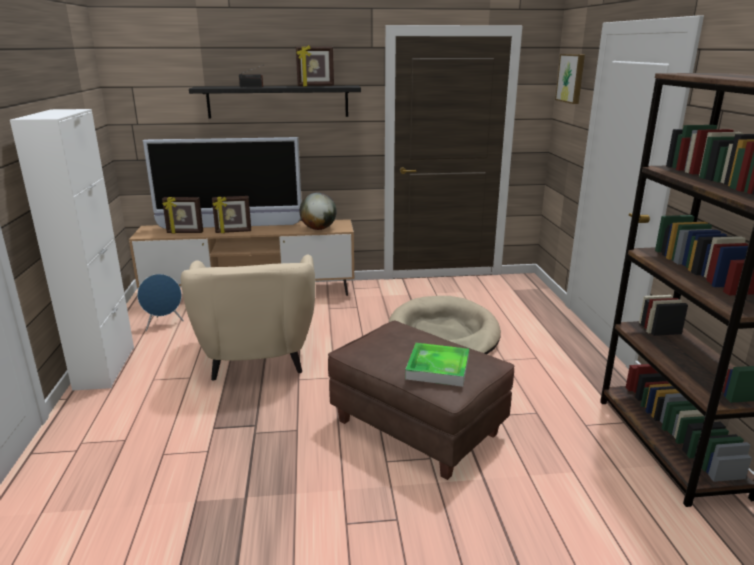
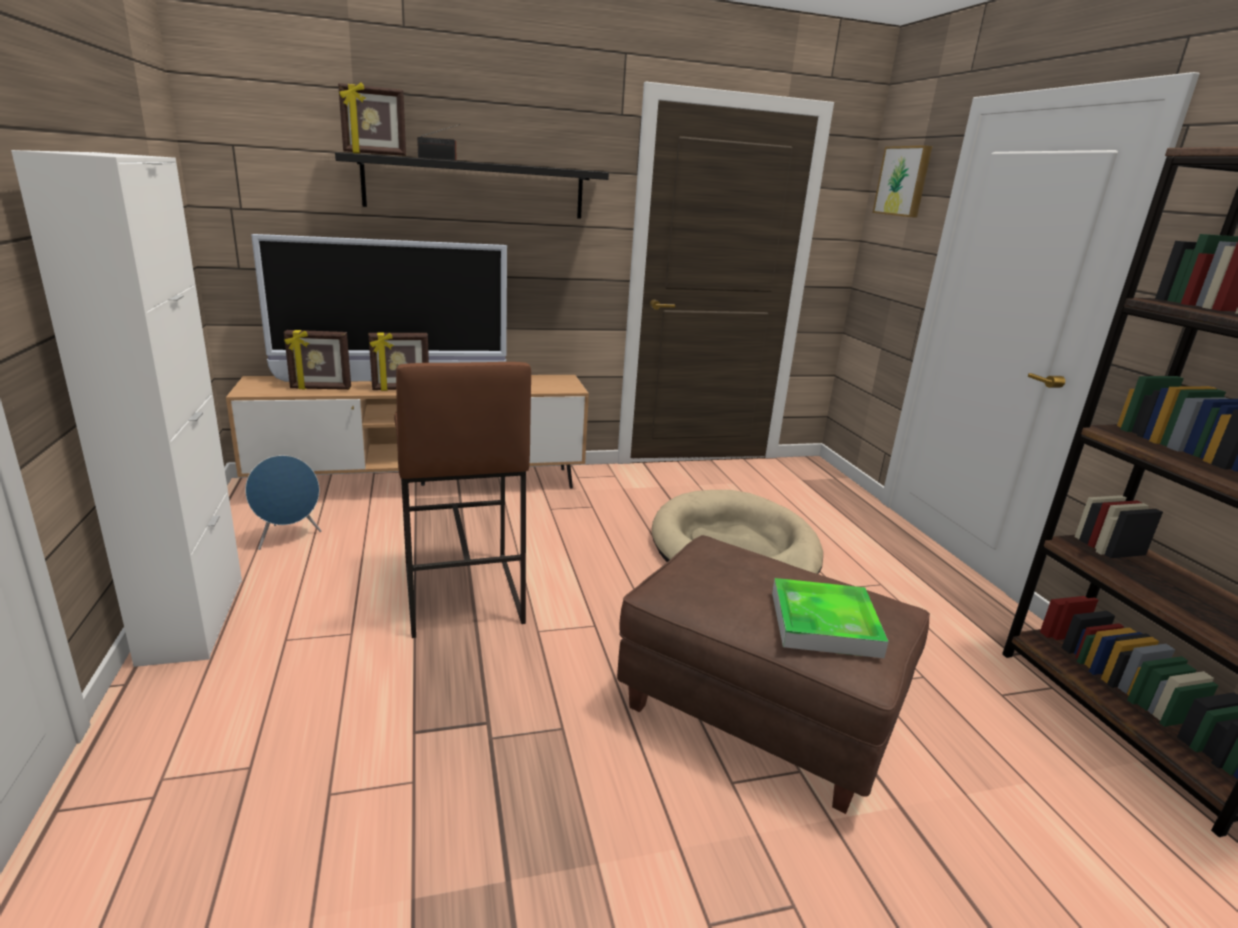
camera: 10 degrees left, 0 degrees up
beige armchair [181,254,315,381] -> brown stool [394,362,531,638]
picture frame [296,45,334,86] -> picture frame moved to [338,82,406,156]
globe [299,193,337,230] -> none

